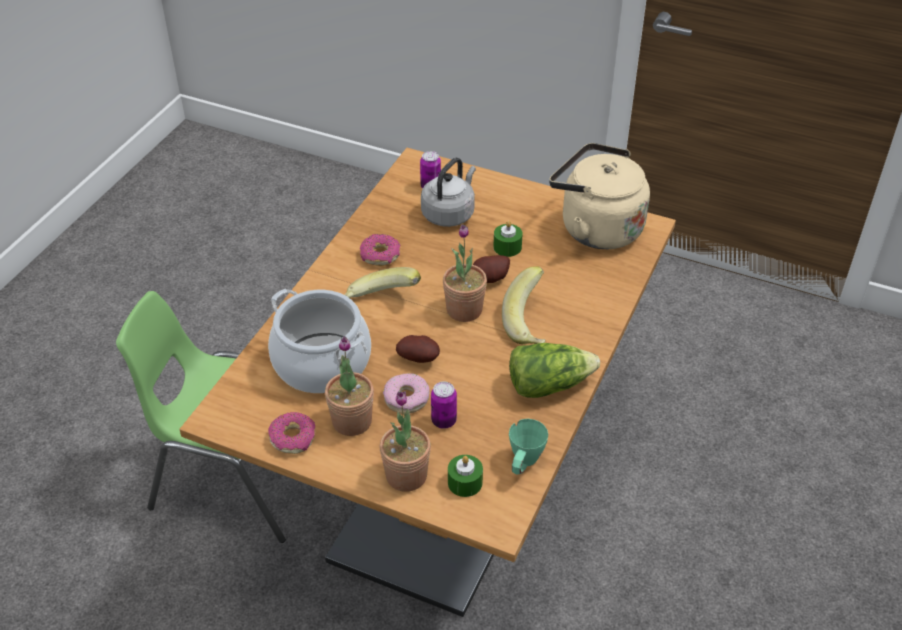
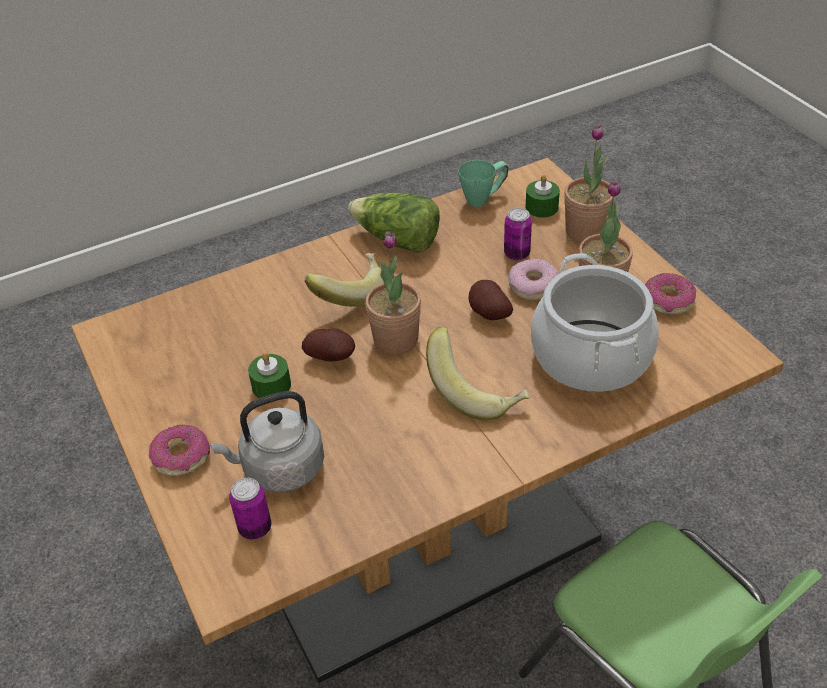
camera: 140 degrees left, 0 degrees up
donut [360,234,400,266] -> donut moved to [149,425,210,476]
beige kettle [549,143,650,249] -> none

